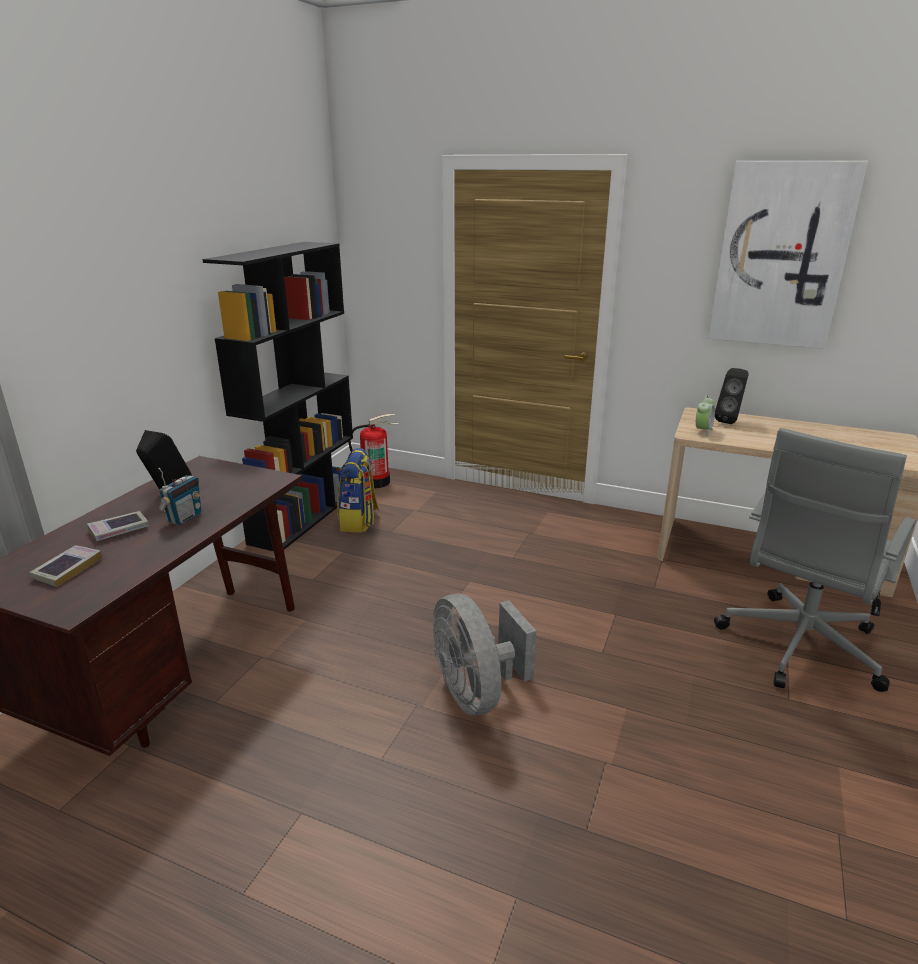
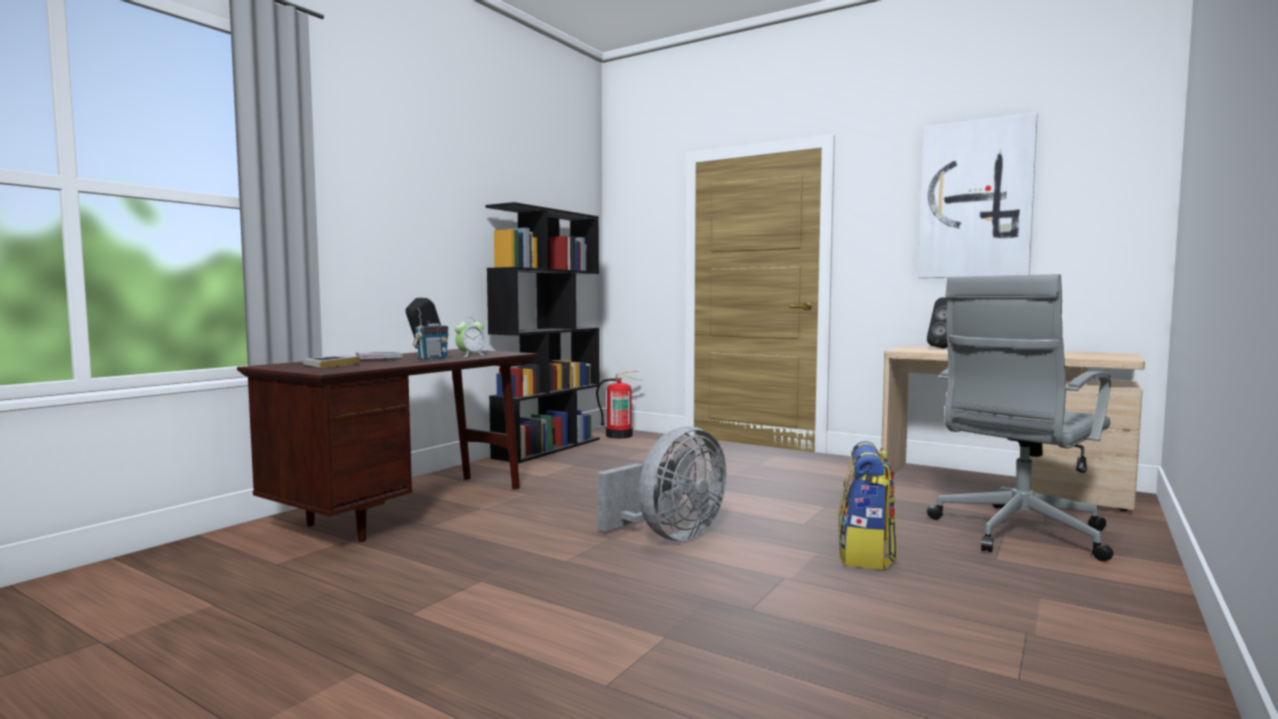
camera: 10 degrees right, 20 degrees down
backpack [337,448,379,532] -> backpack moved to [838,441,898,570]
grey fan [433,593,536,716] -> grey fan turned 120 degrees counterclockwise [597,426,727,541]
alarm clock [696,395,715,436] -> alarm clock moved to [455,317,485,357]

